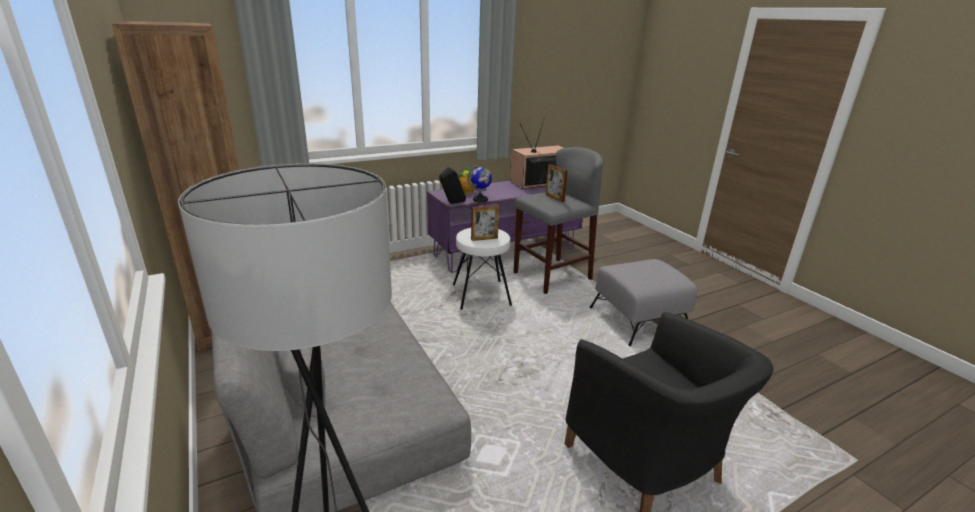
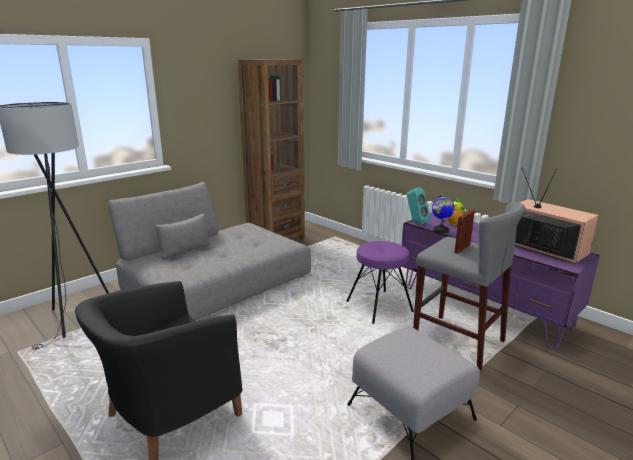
camera: 75 degrees right, 5 degrees down
black speaker [439,167,466,204] -> turquoise speaker [407,187,430,224]
white stool [453,228,512,310] -> purple stool [346,241,414,324]
picture frame [471,205,499,241] -> none

